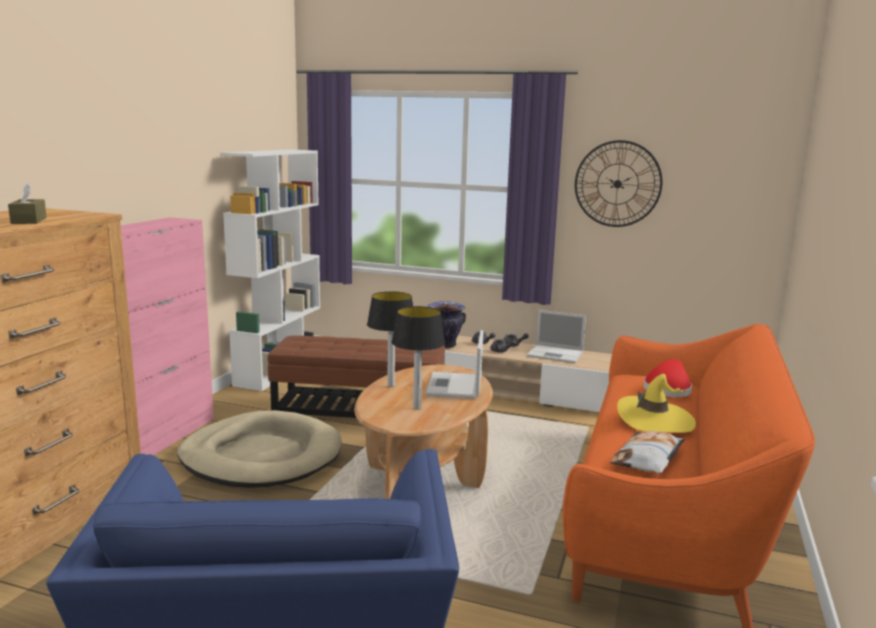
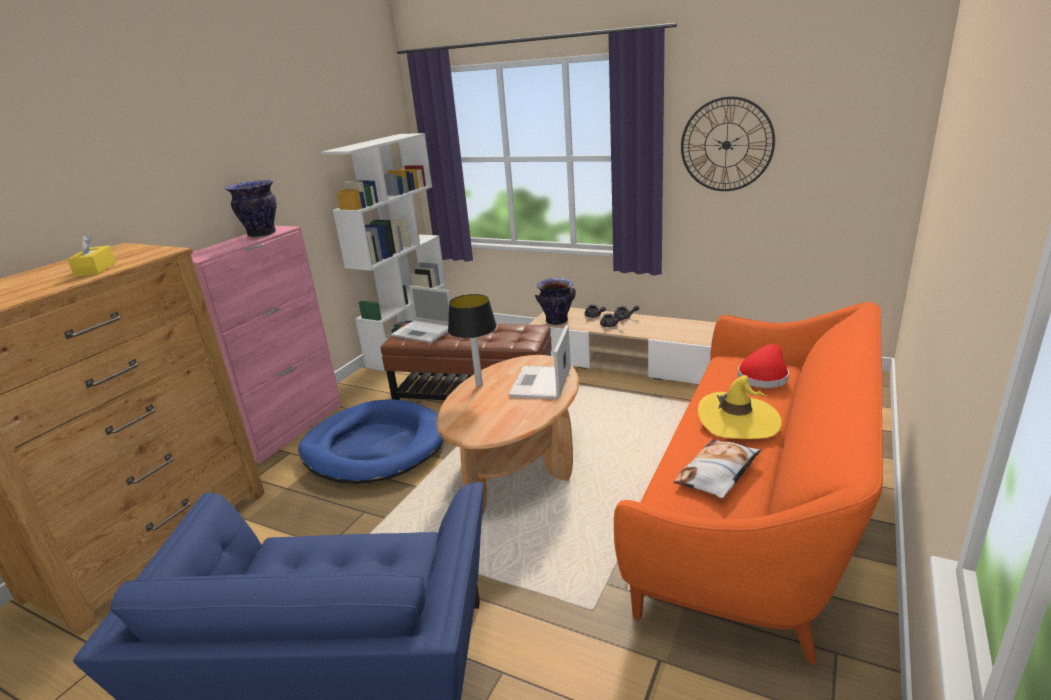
camera: 10 degrees right, 10 degrees up
brown tissue box [8,183,47,224] -> yellow tissue box [67,234,116,277]
beige dog bed [177,410,342,488] -> blue dog bed [298,399,444,484]
table lamp [392,306,445,410] -> none
laptop [527,310,586,363] -> laptop moved to [391,285,451,343]
none -> vase [225,180,277,238]

